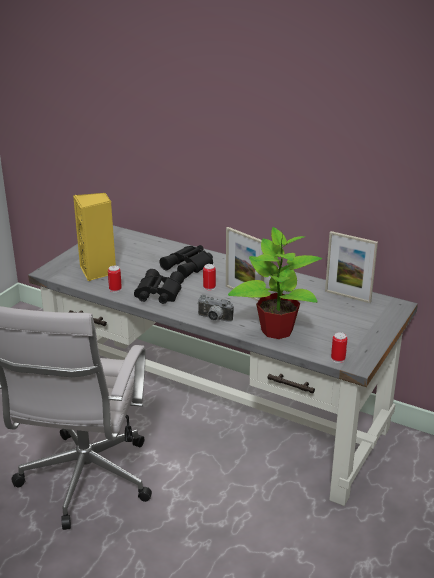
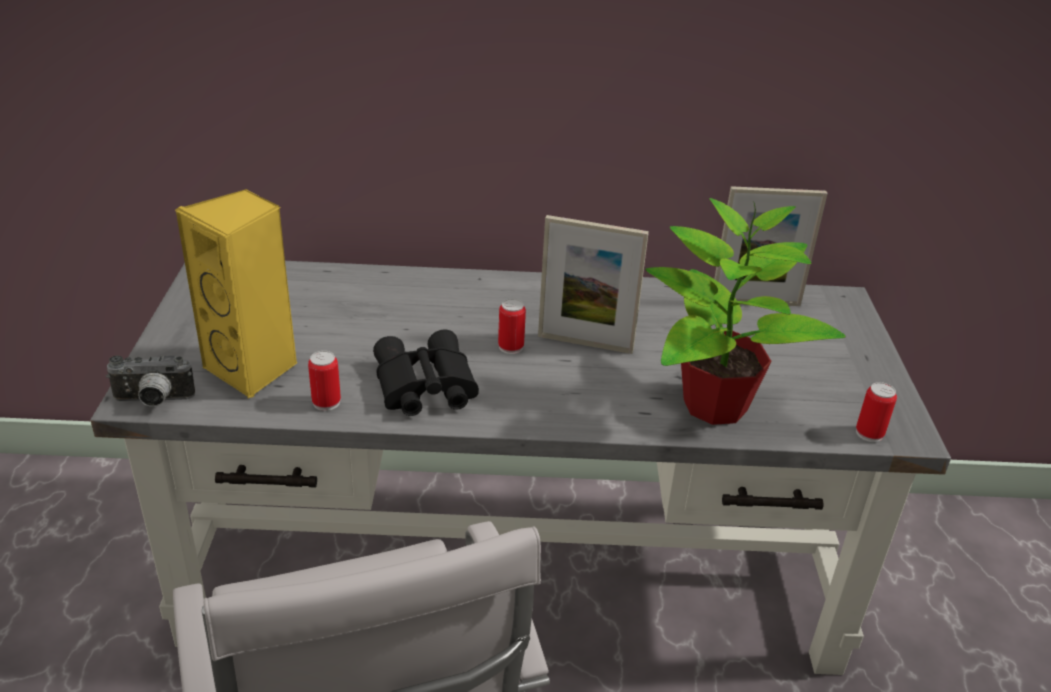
camera: 30 degrees left, 5 degrees up
black binoculars [159,245,213,278] -> none
camera [197,294,234,322] -> camera moved to [106,355,195,407]

